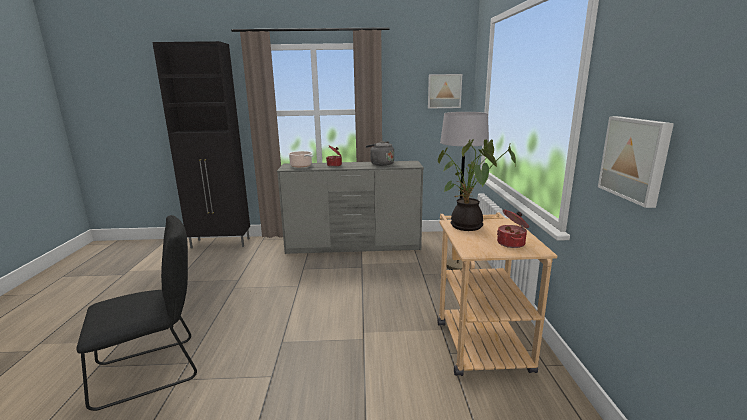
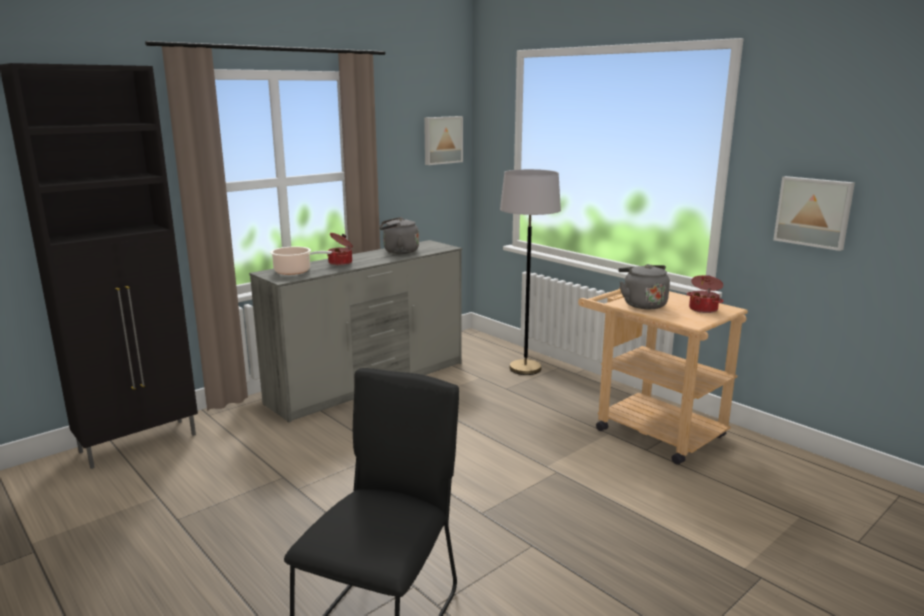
camera: 40 degrees left, 0 degrees up
potted plant [438,139,516,231] -> grey kettle [618,264,670,309]

